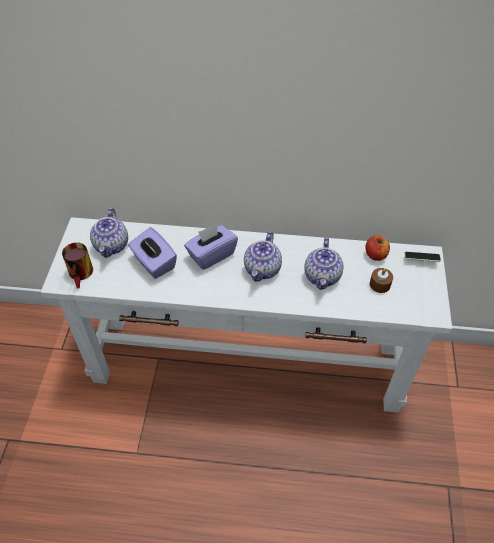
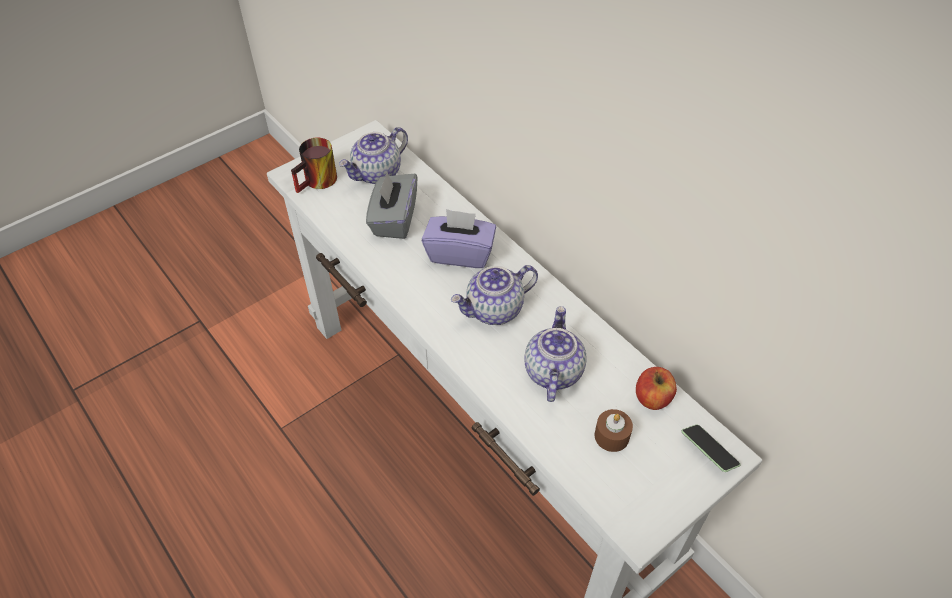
camera: 45 degrees right, 0 degrees up
purple tissue box [128,227,177,279] -> grey tissue box [366,172,418,239]
teapot [304,237,343,290] -> teapot turned 135 degrees clockwise [524,306,587,402]

